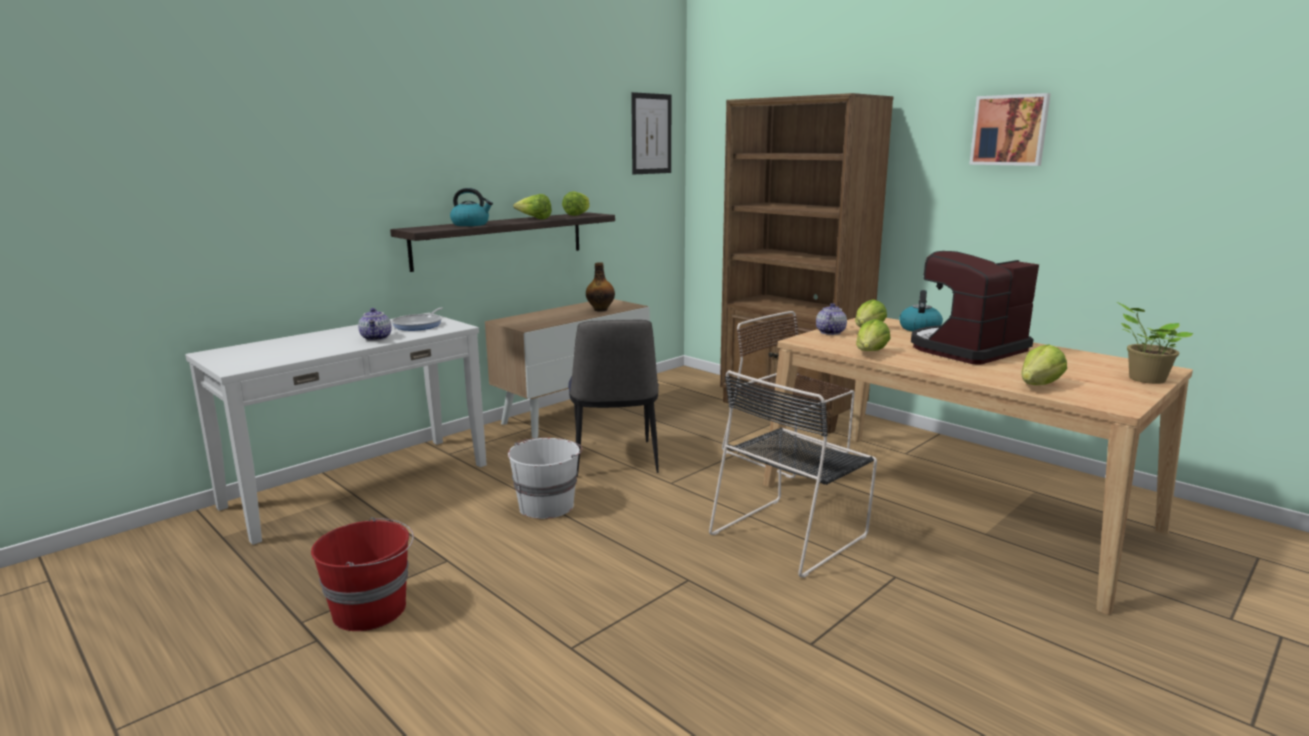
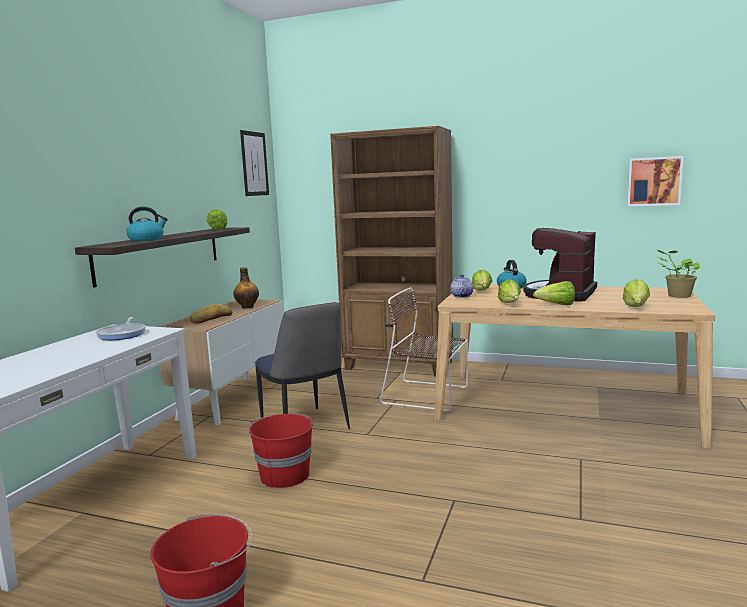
camera: 25 degrees left, 5 degrees down
teapot [358,308,392,341] -> none
white bucket [508,438,582,519] -> red bucket [249,414,314,488]
lettuce [513,194,552,220] -> lettuce moved to [533,281,575,305]
black chair [709,370,877,578] -> none
picture [969,93,1051,166] -> picture moved to [627,156,683,206]
none -> bread [190,303,232,324]

